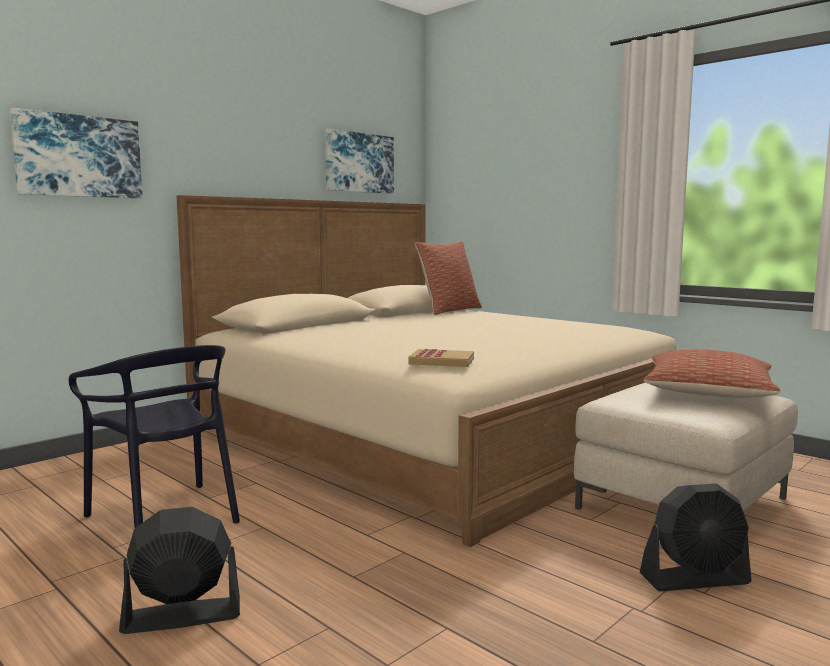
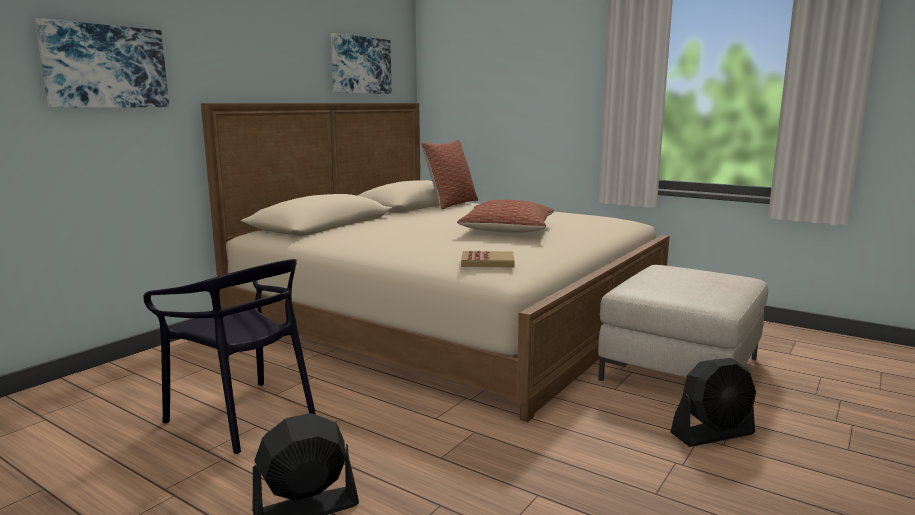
camera: 10 degrees left, 5 degrees up
pillow [643,349,780,398] -> pillow moved to [457,200,554,233]

